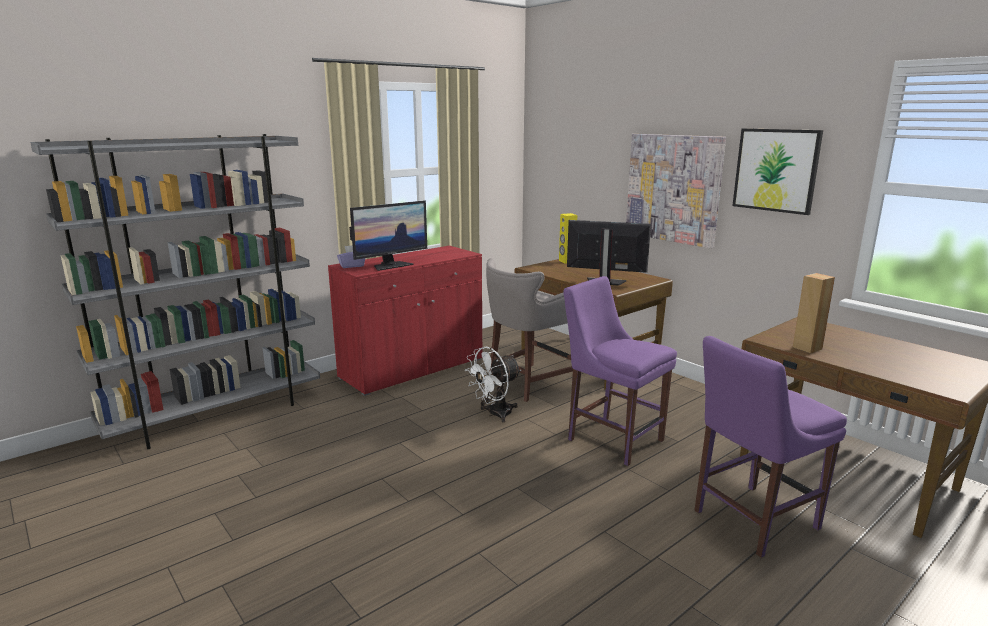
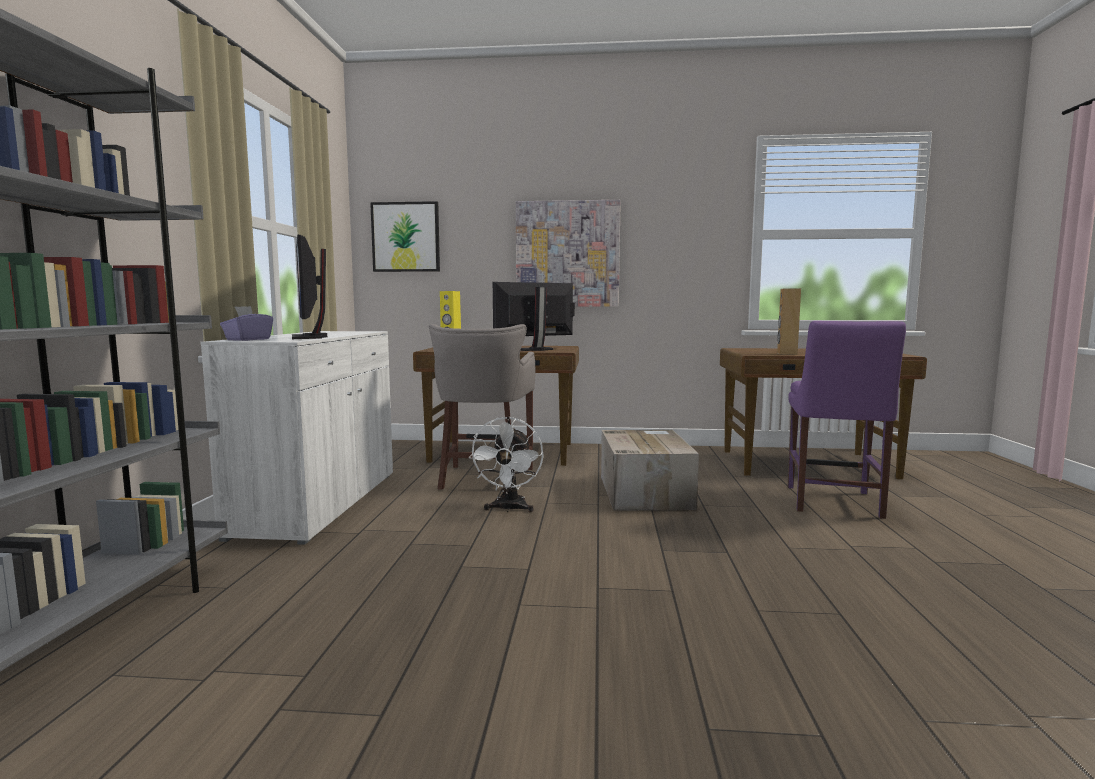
camera: 45 degrees left, 10 degrees down
red cabinet [328,246,482,396] -> white cabinet [200,331,393,545]
monitor [349,200,427,271] -> monitor turned 150 degrees clockwise [292,235,327,339]
purple chair [563,276,677,466] -> cardboard box [601,430,699,511]
picture [732,128,823,215] -> picture moved to [370,201,440,272]

